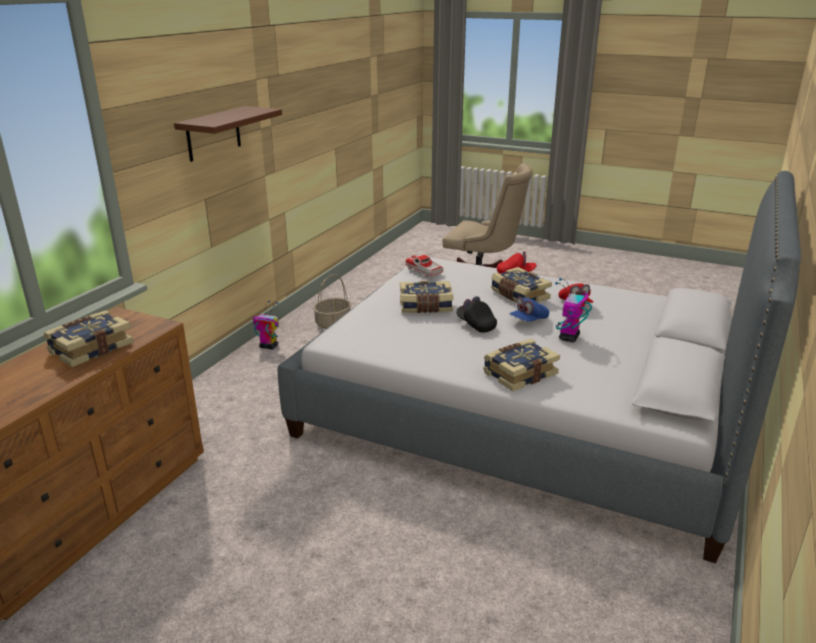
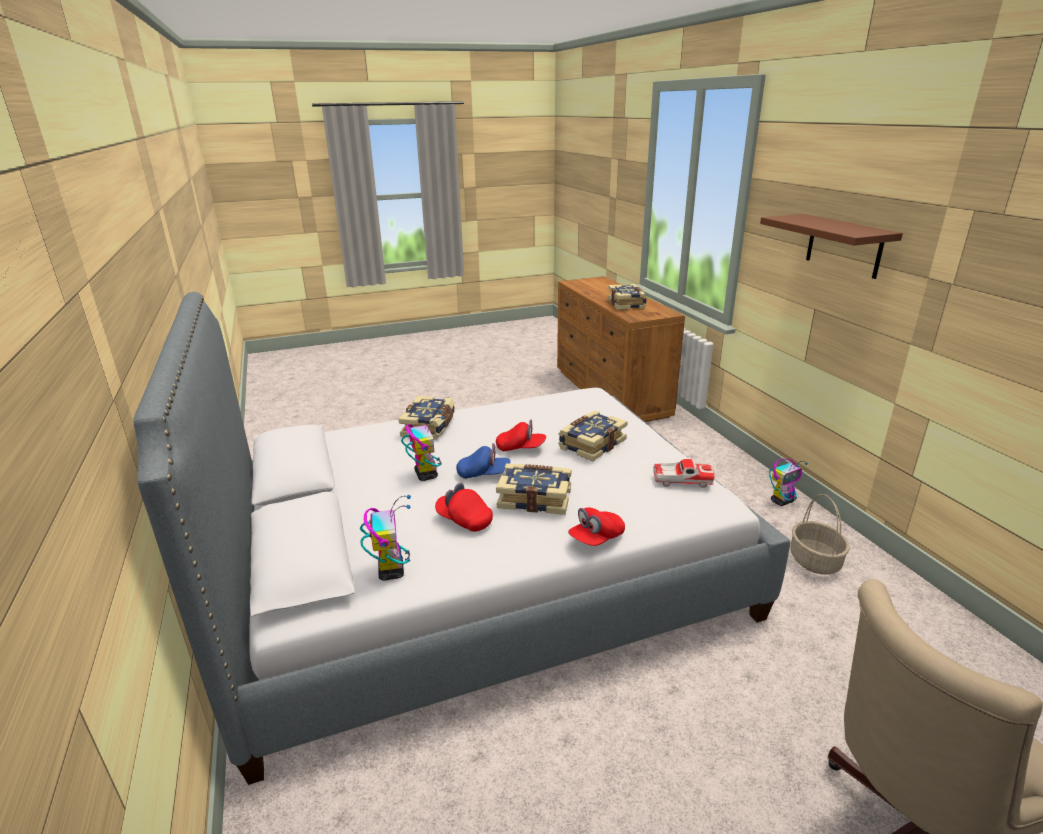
camera: 135 degrees right, 0 degrees up
black cap [456,296,497,332] -> red cap [496,420,546,451]
blue cap [510,297,549,322] -> blue cap turned 90 degrees clockwise [456,443,510,479]
none -> toy robot [360,495,411,581]

